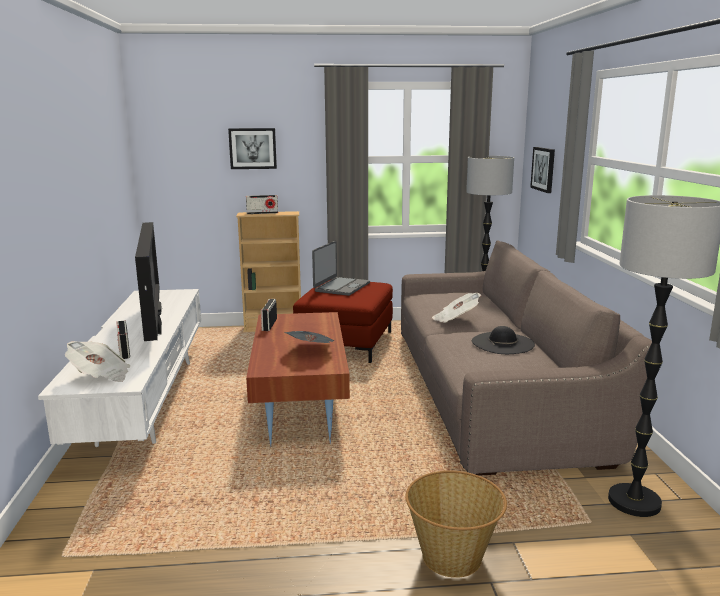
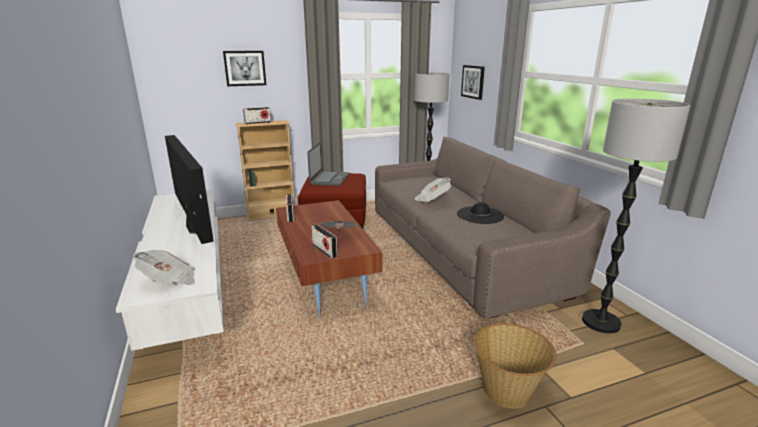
camera: 15 degrees left, 5 degrees up
radio [116,321,130,359] -> radio moved to [311,224,338,258]

